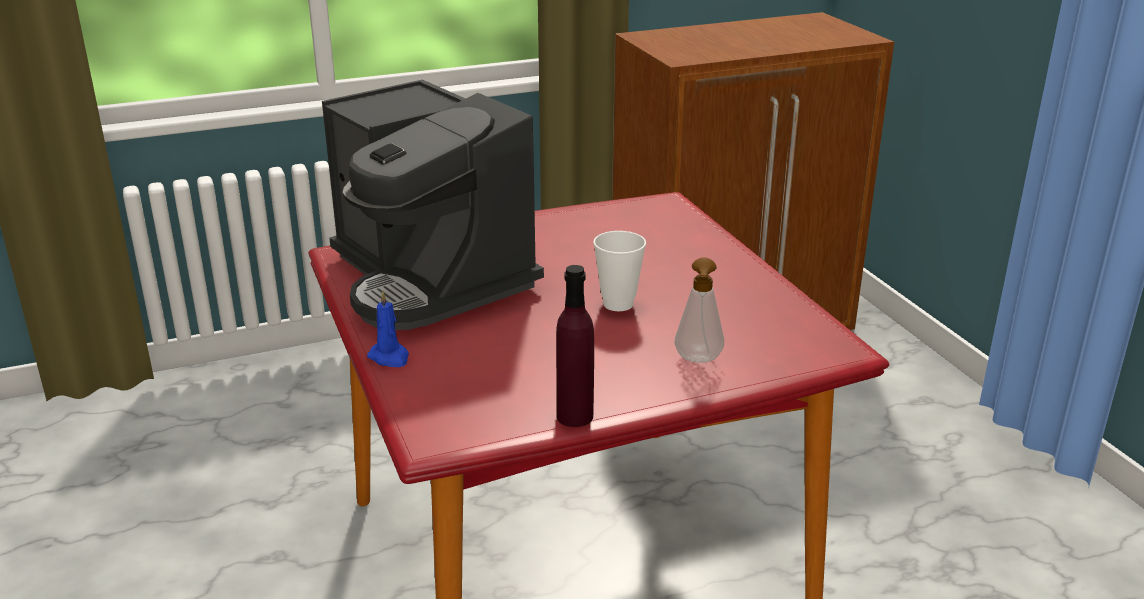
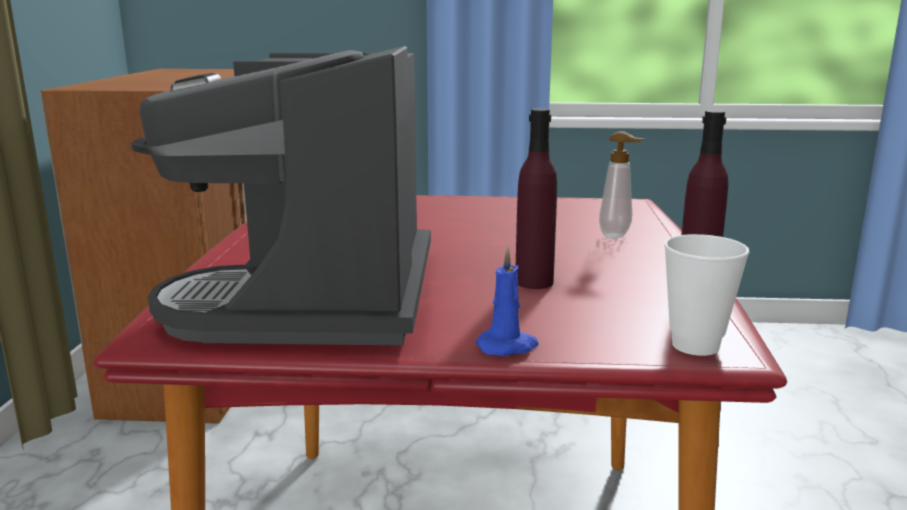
camera: 65 degrees left, 10 degrees down
coffee machine [322,80,544,330] -> coffee machine turned 105 degrees clockwise [131,46,431,346]
cup [593,231,646,311] -> cup moved to [664,234,749,356]
none -> purple bottle [516,108,557,289]

